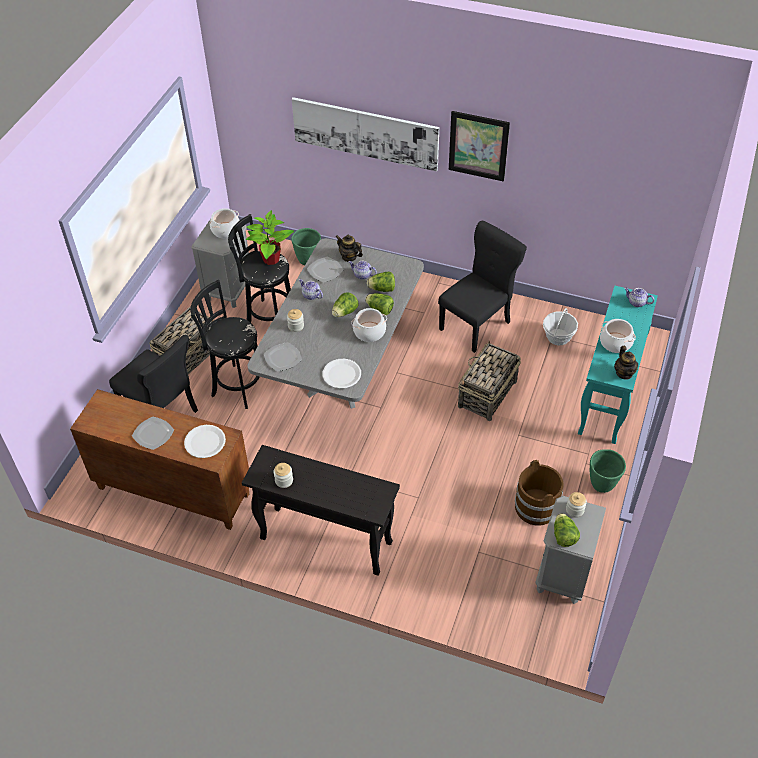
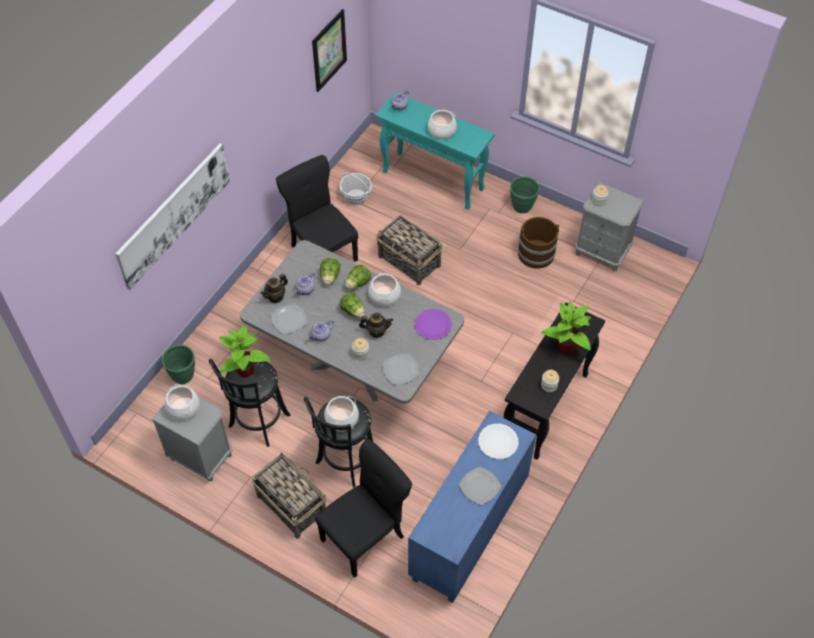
camera: 80 degrees left, 5 degrees up
brown cabinet [70,389,249,530] -> blue cabinet [408,411,536,603]
white plate [323,359,361,389] -> purple plate [415,309,452,340]
picture [449,111,510,182] -> picture moved to [312,9,347,92]
lettuce [554,513,580,547] -> none
teapot [614,346,638,380] -> teapot moved to [359,313,393,338]
none -> cooking pot [324,396,359,432]
none -> potted plant [541,301,591,353]

